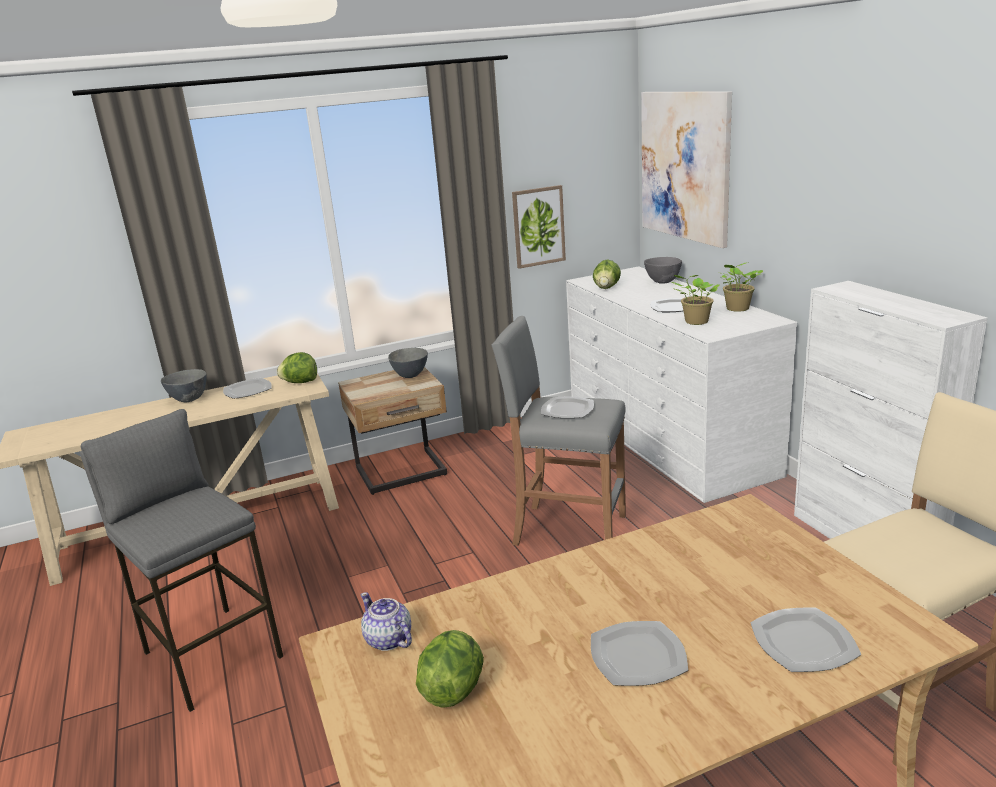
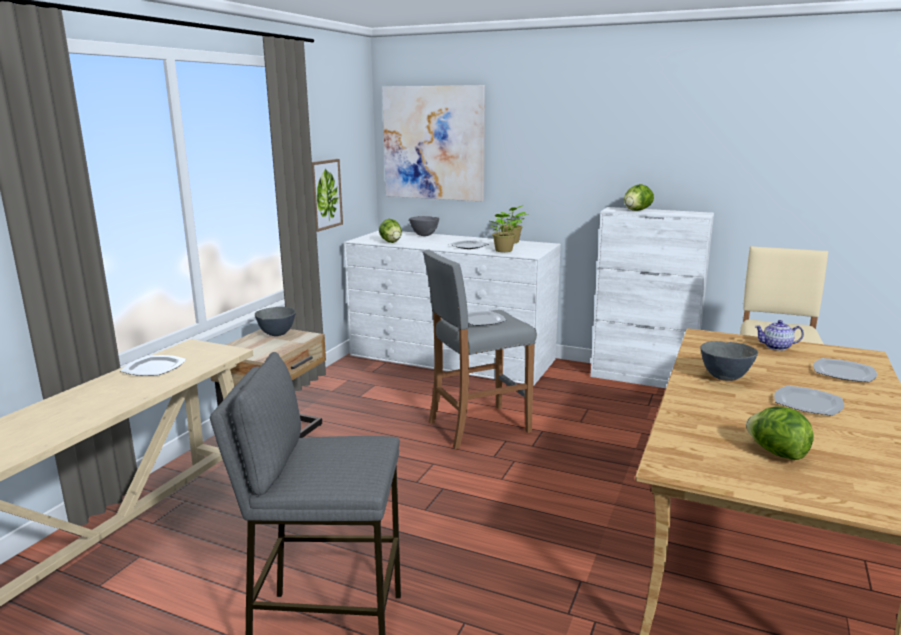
camera: 45 degrees left, 5 degrees down
grey bowl [161,369,207,402] -> grey bowl moved to [700,341,758,381]
lettuce [277,352,317,383] -> lettuce moved to [624,184,654,211]
teapot [361,592,412,651] -> teapot moved to [754,320,804,351]

